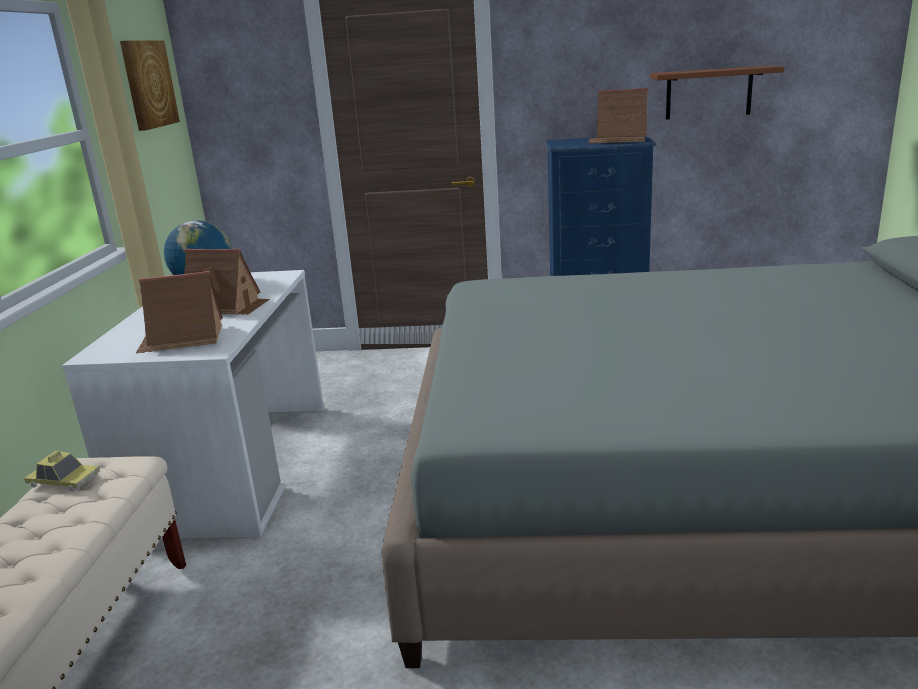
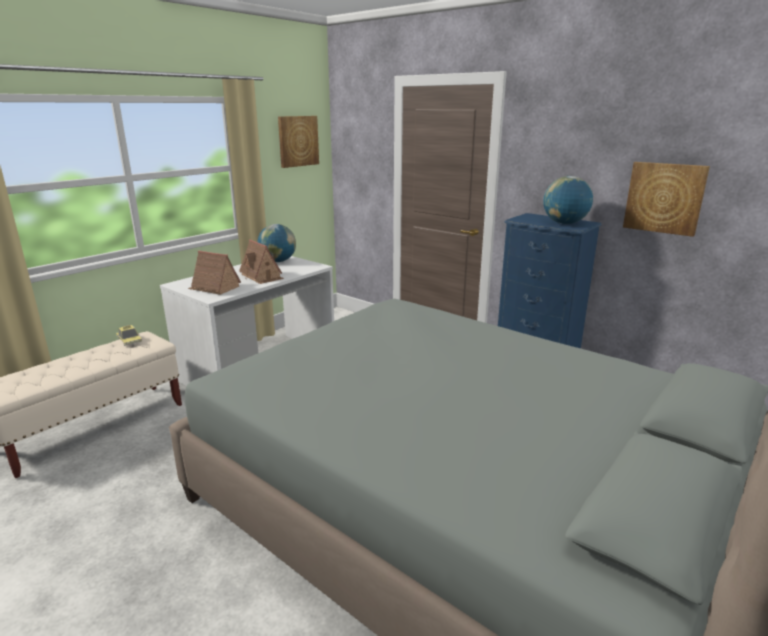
camera: 35 degrees right, 0 degrees up
toy house [588,88,648,144] -> globe [543,176,593,224]
brown shelf [650,65,784,120] -> picture [623,162,710,237]

